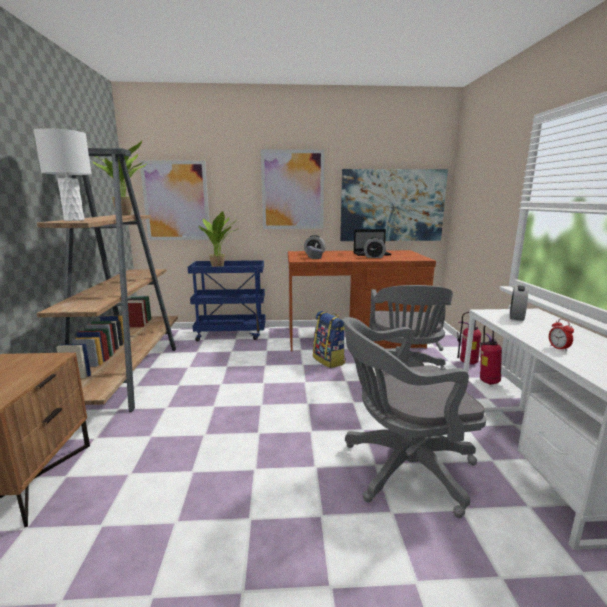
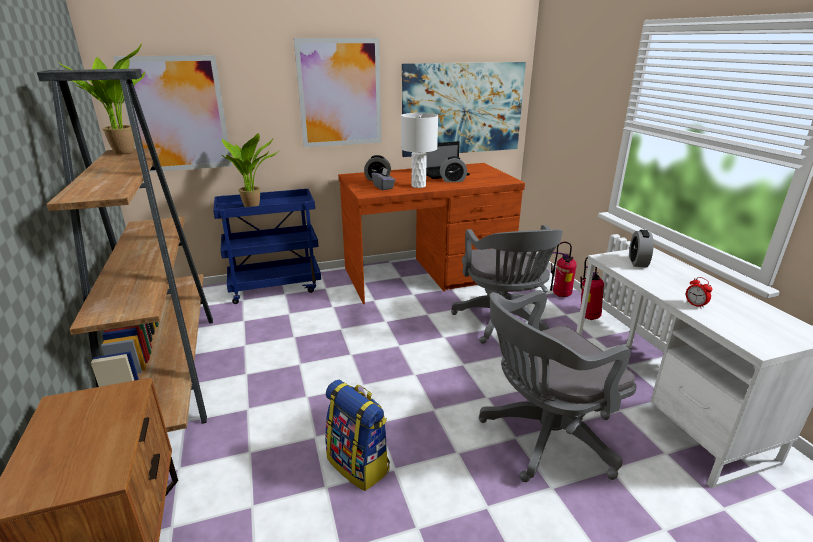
camera: 15 degrees left, 10 degrees up
white table lamp [34,128,91,221] -> white table lamp moved to [401,113,438,188]
backpack [313,311,346,368] -> backpack moved to [325,379,390,491]

